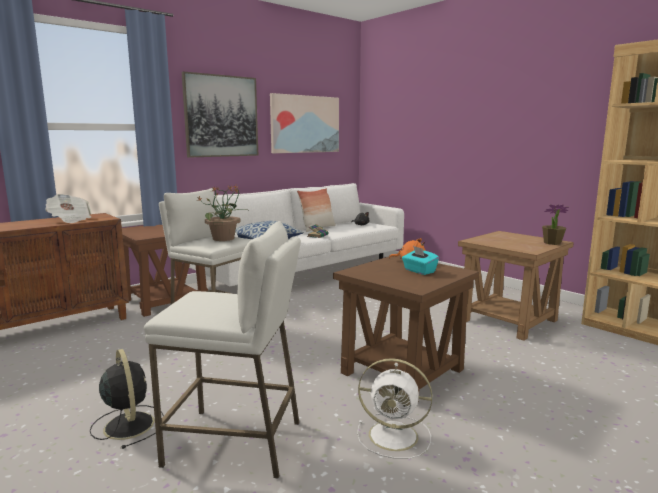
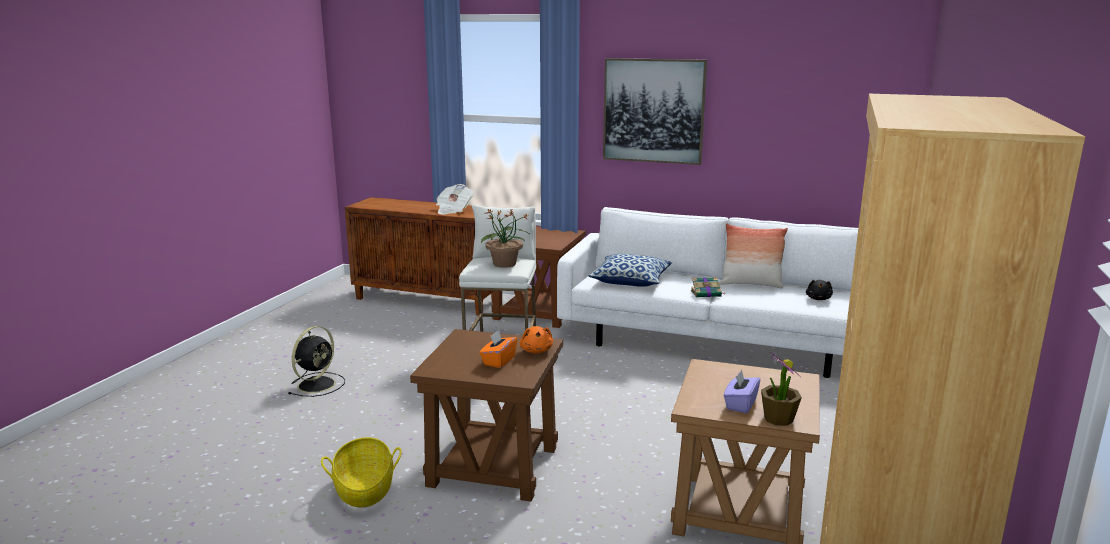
camera: 60 degrees right, 5 degrees up
white stool [144,221,301,478] -> none
picture [270,93,339,153] -> none
white fan [357,358,433,459] -> basket [321,437,402,508]
turquoise tissue box [402,246,439,275] -> orange tissue box [480,330,517,368]
none -> purple tissue box [724,370,760,413]

